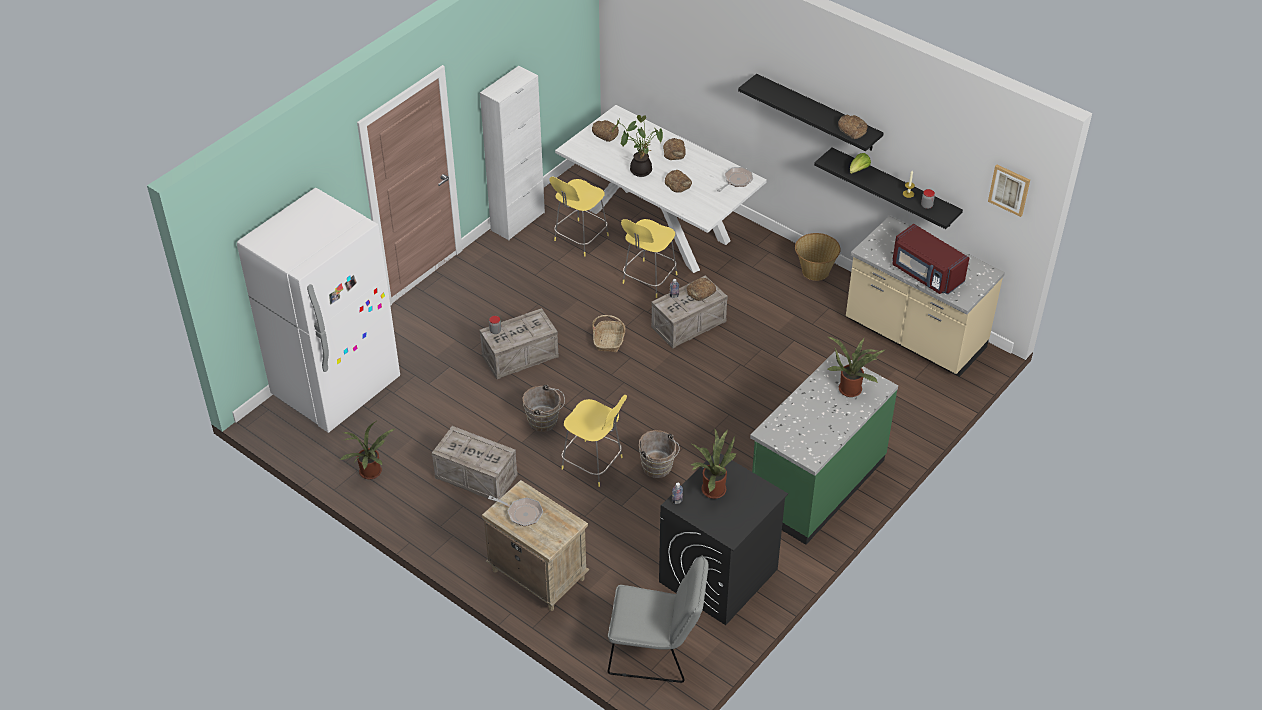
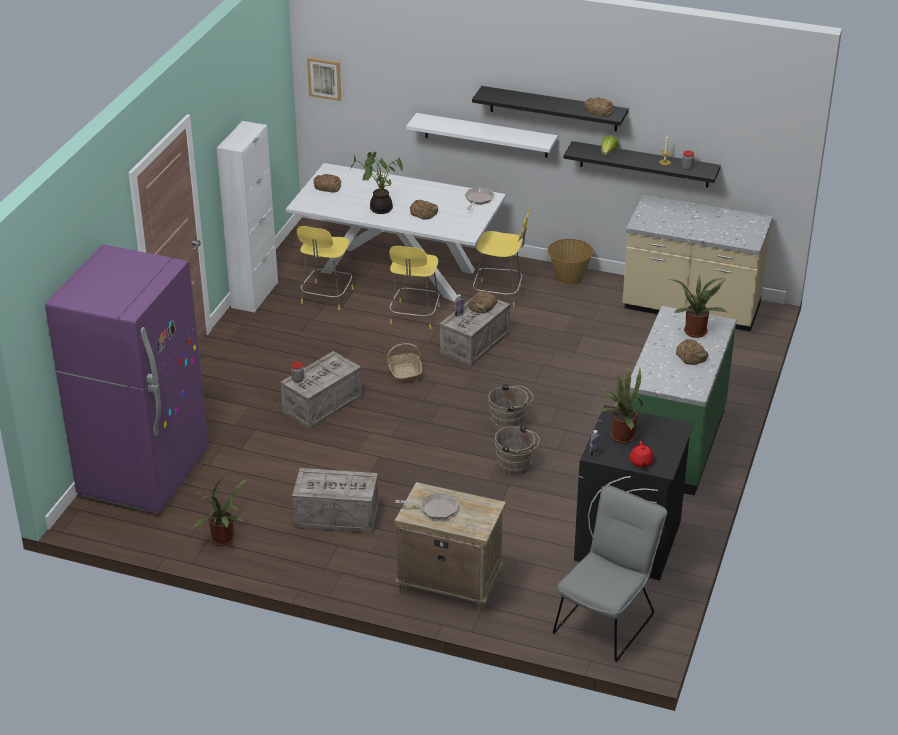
camera: 20 degrees left, 10 degrees down
white fridge [237,188,400,433] -> purple fridge [45,244,209,513]
brown bucket [522,385,565,432] -> brown bucket moved to [488,384,533,431]
yellow stool [561,395,627,487] -> yellow stool moved to [473,209,529,307]
grey chair [608,555,709,683] -> grey chair turned 45 degrees counterclockwise [553,485,668,661]
bread [663,138,686,160] -> bread moved to [676,339,708,365]
red microwave [892,224,969,295] -> none
picture [988,165,1030,217] -> picture moved to [307,57,341,101]
none -> white shelf [406,113,558,158]
none -> red teapot [630,441,654,467]

